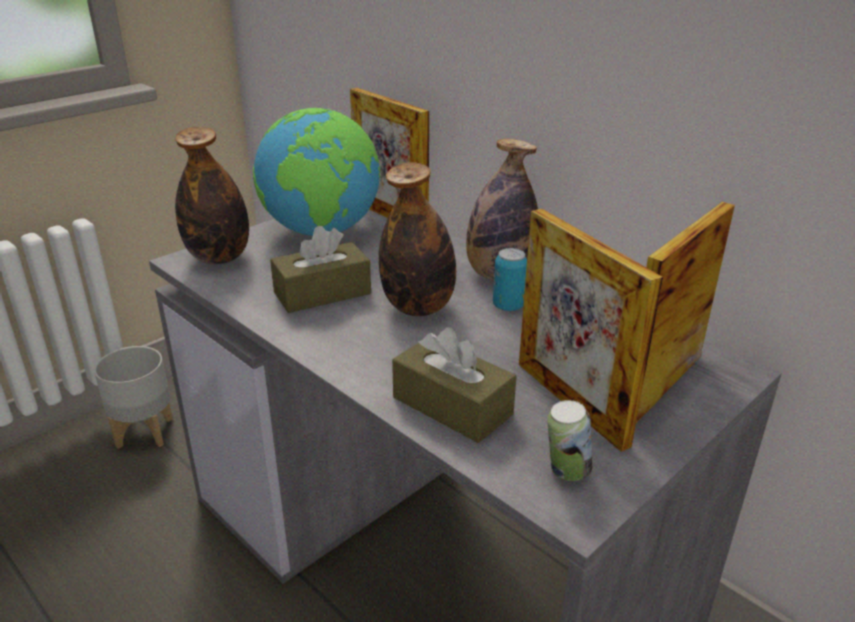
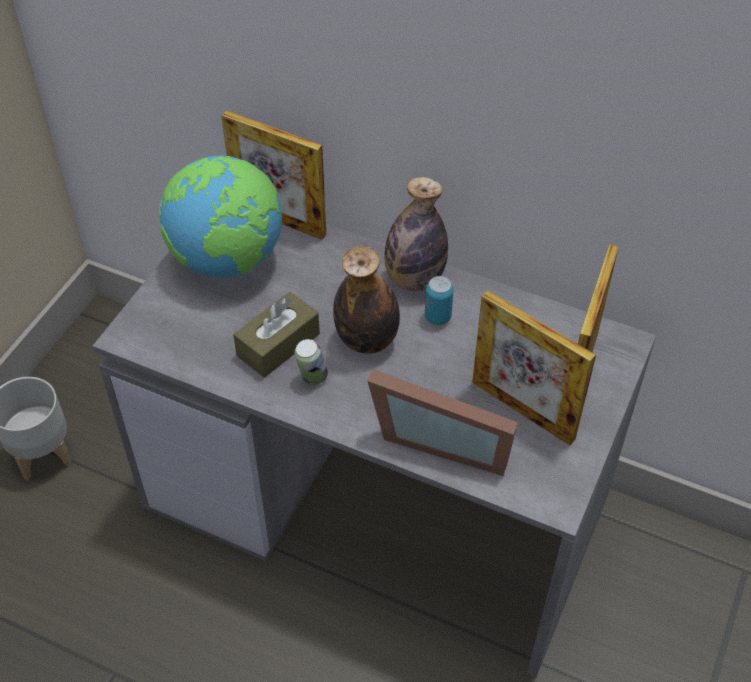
camera: 20 degrees left, 20 degrees up
bottle [175,127,249,264] -> none
brown tissue box [392,327,517,443] -> picture frame [367,369,518,476]
can [547,400,592,481] -> can moved to [294,339,328,385]

